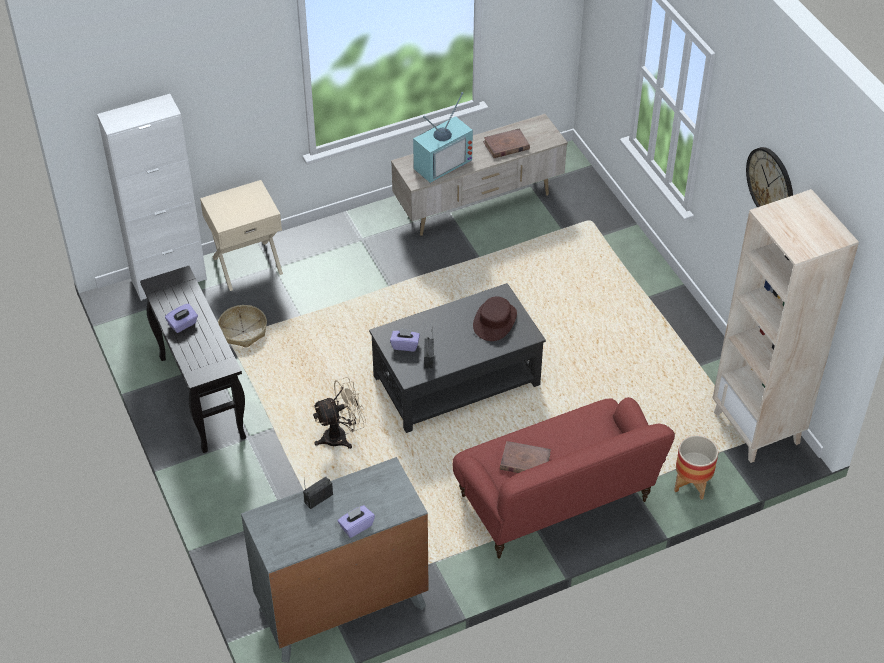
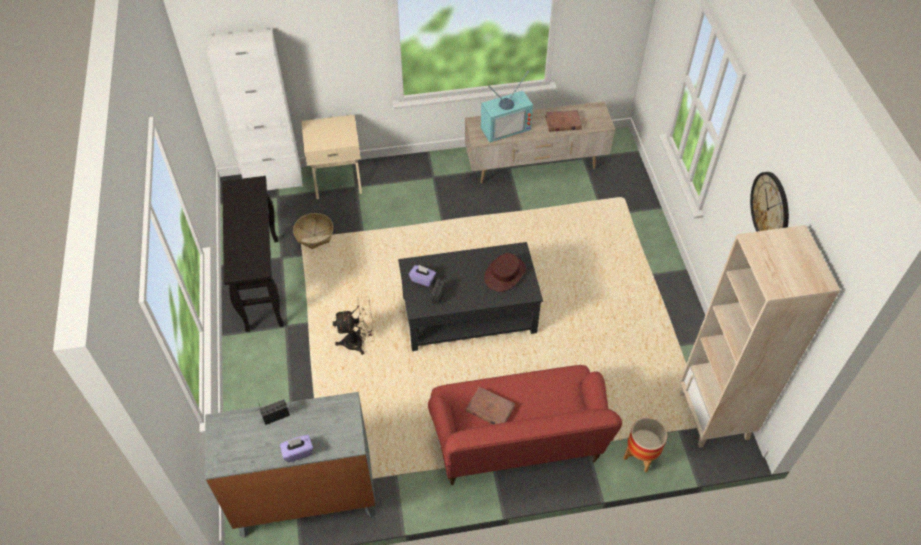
camera: 15 degrees right, 5 degrees up
purple tissue box [165,303,198,333] -> none

